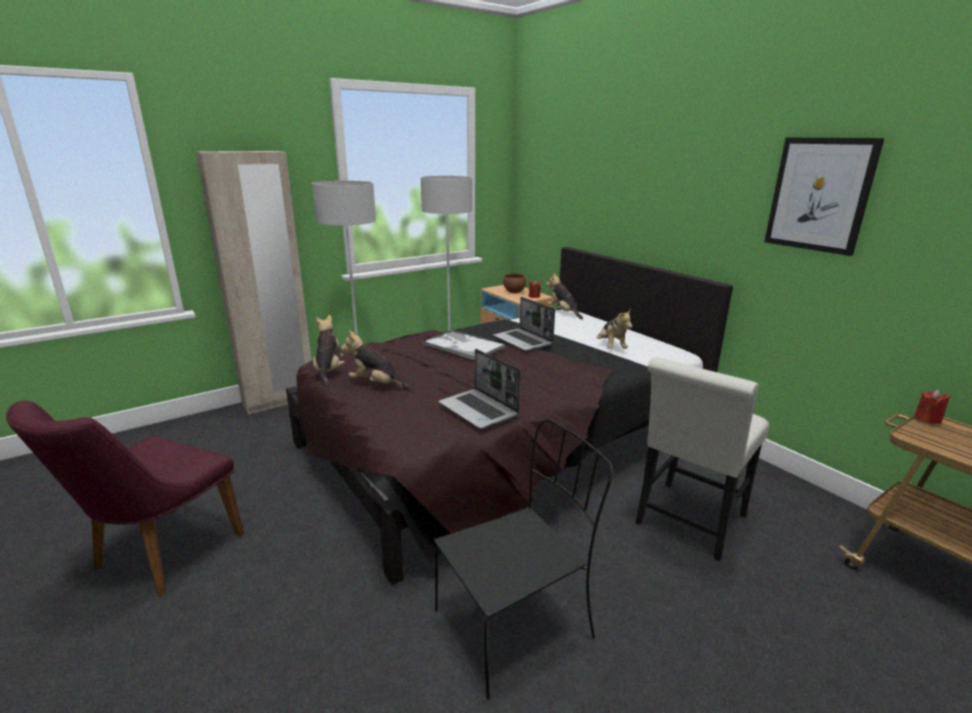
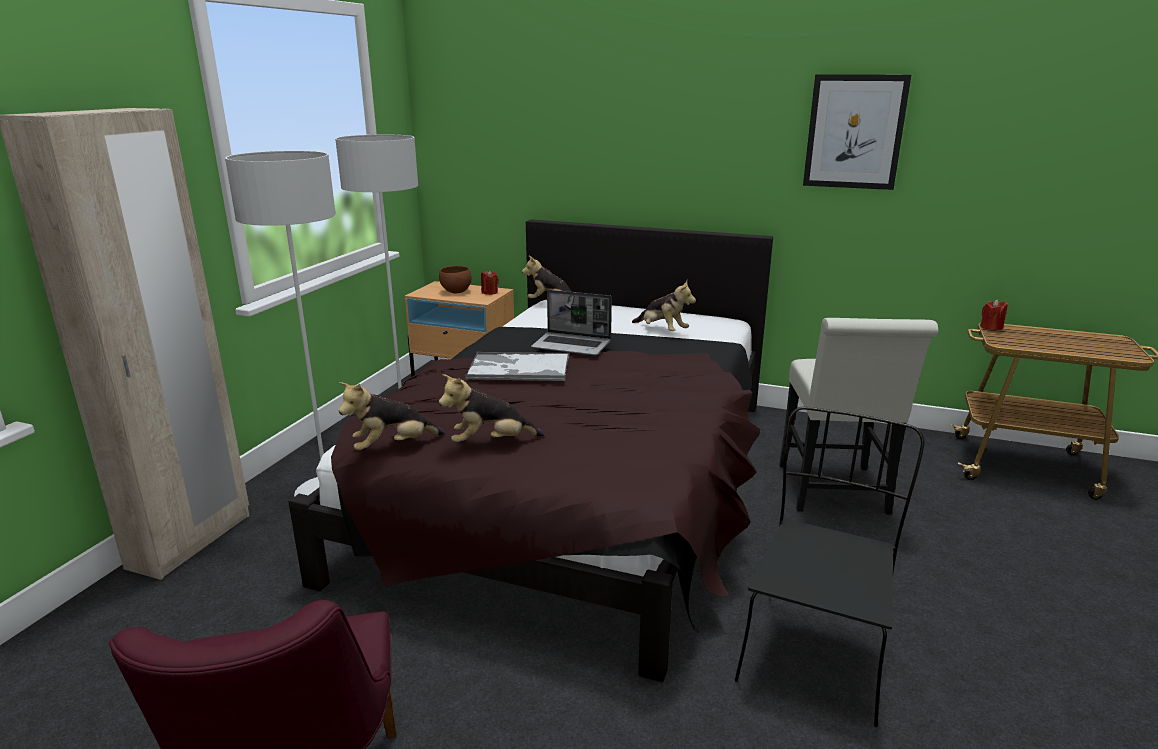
camera: 35 degrees left, 0 degrees up
plush toy [313,315,345,386] -> plush toy turned 75 degrees counterclockwise [339,382,446,450]
laptop [439,349,521,429] -> none

